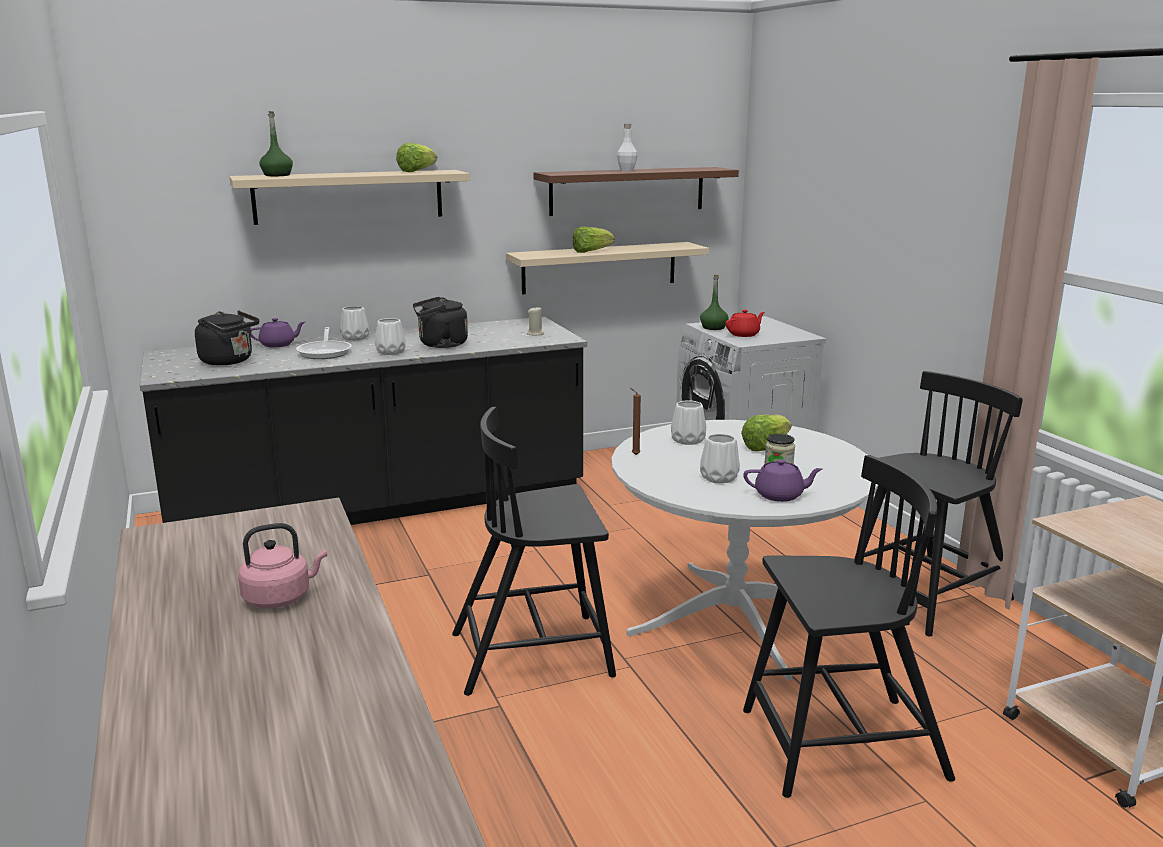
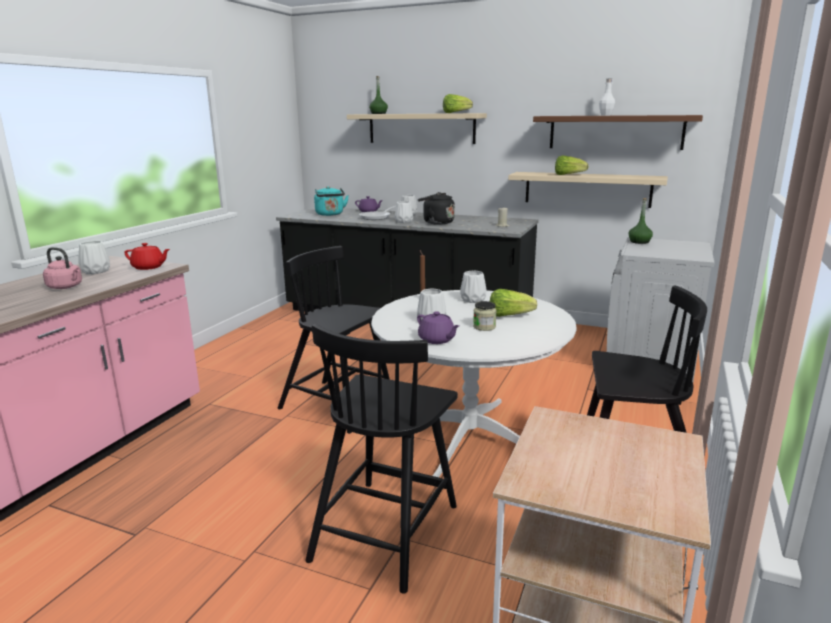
camera: 45 degrees right, 0 degrees up
black kettle [195,311,259,365] -> turquoise kettle [314,186,349,216]
red teapot [725,310,765,337] -> red teapot moved to [124,243,170,270]
black chair [743,455,955,798] -> black chair turned 75 degrees clockwise [305,324,458,594]
none -> white vase [78,241,110,274]

